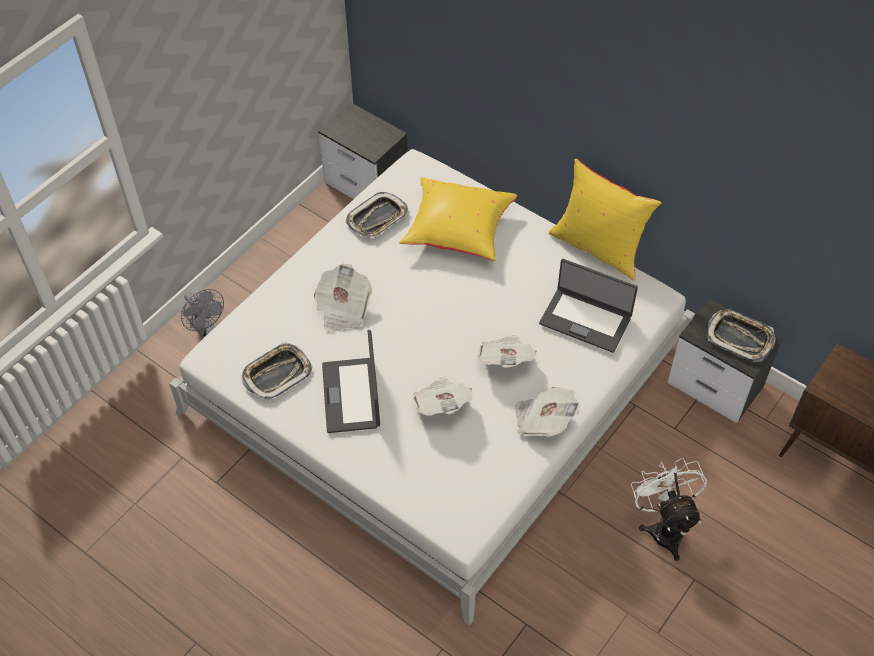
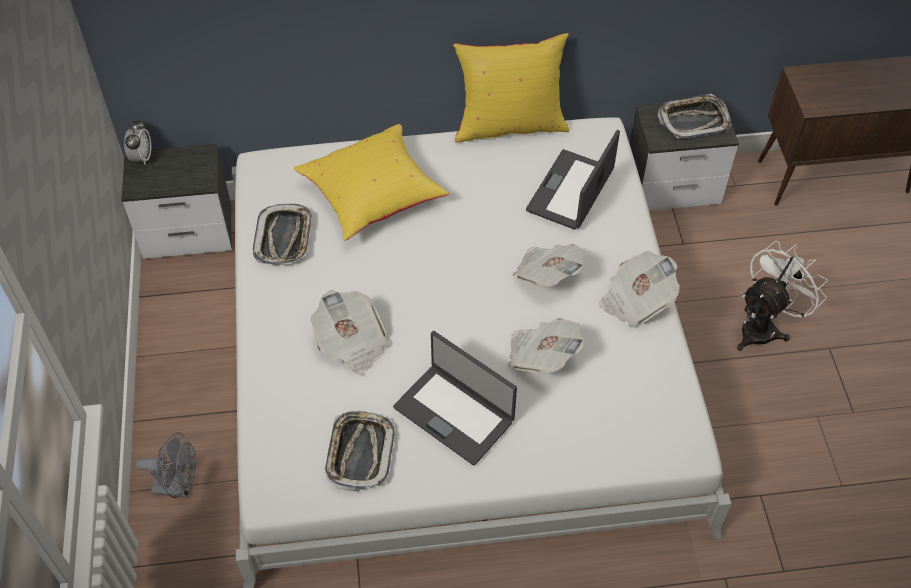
camera: 45 degrees left, 0 degrees up
laptop [539,259,638,353] -> laptop turned 135 degrees clockwise [526,130,620,230]
white fan [631,457,707,561] -> white fan turned 105 degrees clockwise [737,241,828,351]
none -> alarm clock [124,119,151,165]

